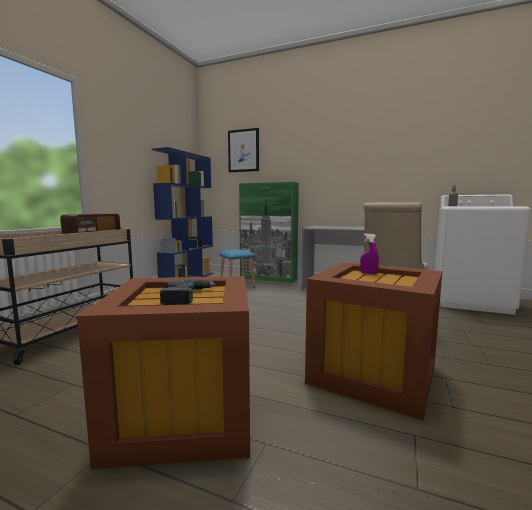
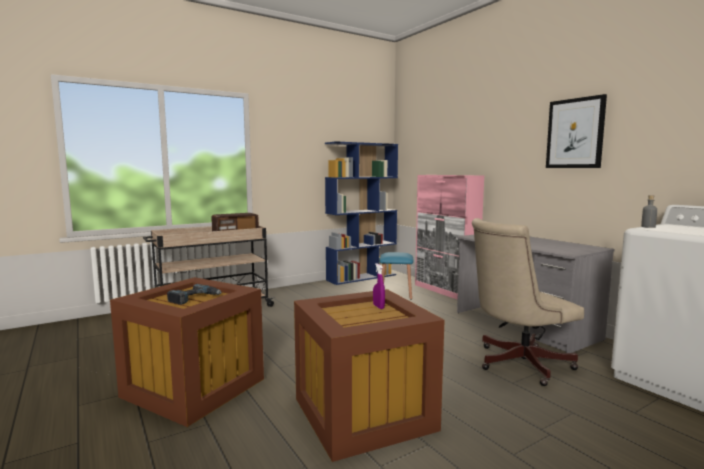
camera: 35 degrees right, 0 degrees up
picture [228,128,259,172] -> picture moved to [546,94,607,168]
green cabinet [239,182,299,283] -> pink cabinet [415,175,484,300]

